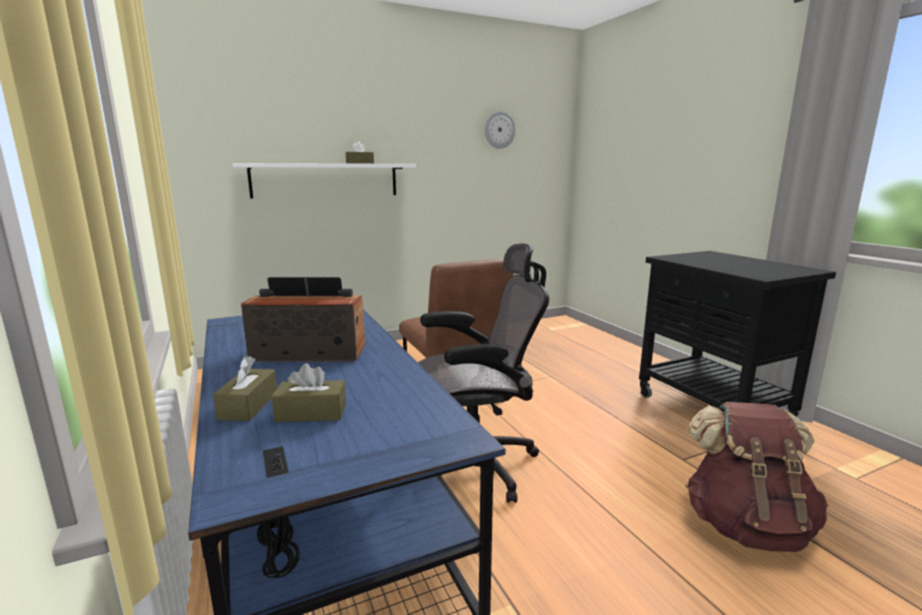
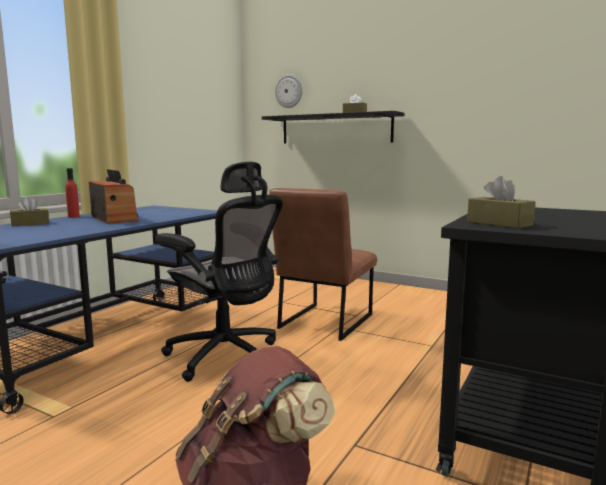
camera: 55 degrees right, 5 degrees down
white shelf [232,163,416,198] -> black shelf [262,111,405,143]
brown tissue box [272,363,346,422] -> brown tissue box moved to [467,176,535,228]
wall clock [484,111,515,149] -> wall clock moved to [275,74,303,108]
none -> red bottle [65,168,80,218]

